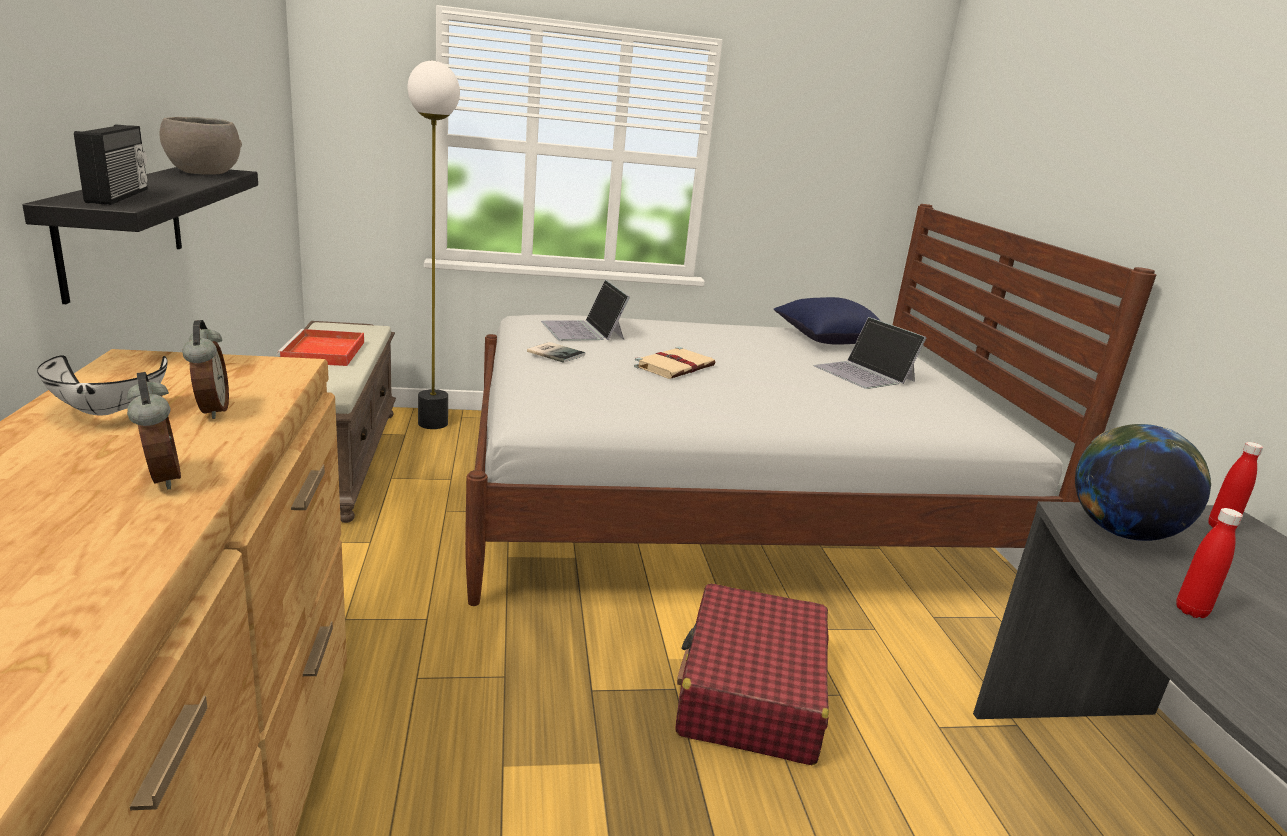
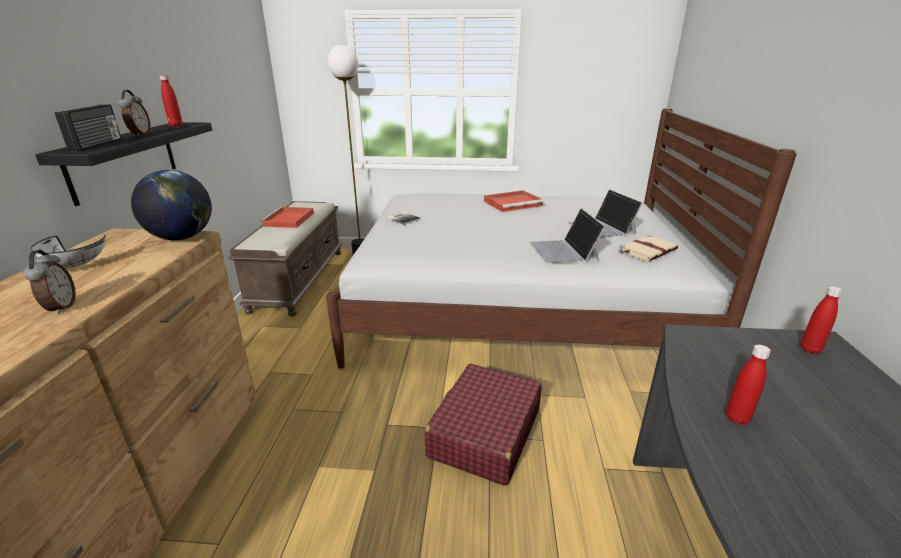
camera: 15 degrees right, 5 degrees up
grey bowl [159,117,242,175] -> red bottle [159,75,183,127]
alarm clock [182,320,229,419] -> alarm clock moved to [118,90,151,136]
laptop [541,280,630,341] -> laptop moved to [530,208,606,263]
beige book [634,347,715,379] -> beige book moved to [618,235,678,262]
blue pillow [773,297,881,345] -> none
globe [1075,424,1211,541] -> globe moved to [131,170,212,240]
none -> red tray [484,190,544,212]

